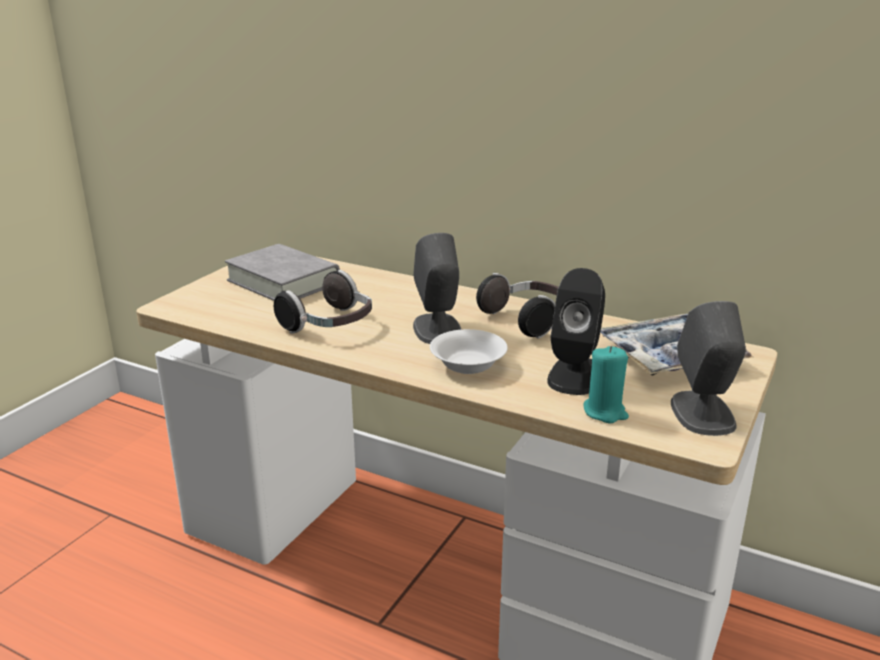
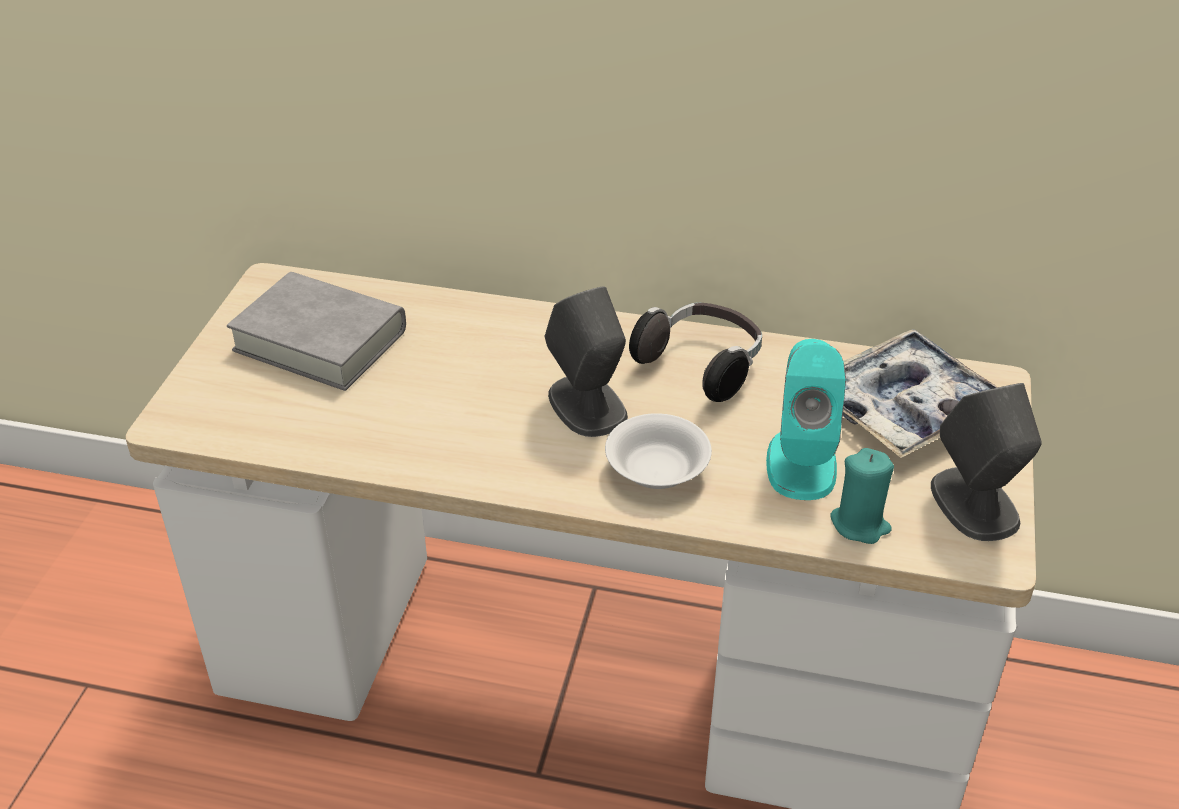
camera: 15 degrees left, 15 degrees up
headphones [274,270,372,334] -> none
black speaker [547,268,605,395] -> turquoise speaker [766,339,846,500]

